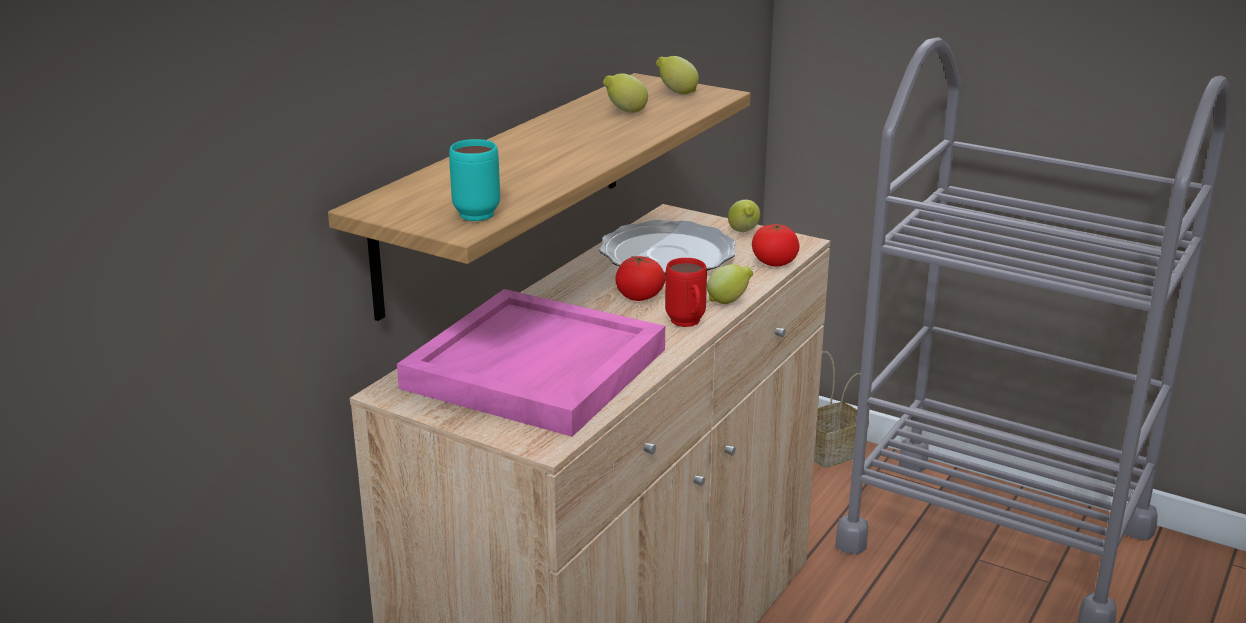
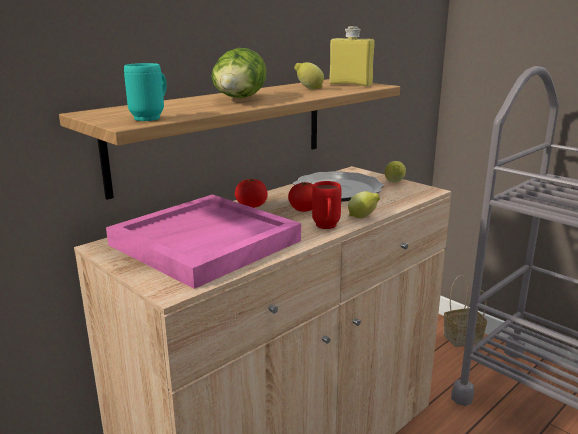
camera: 15 degrees right, 5 degrees down
lemon [656,56,699,95] -> yellow bottle [329,26,375,86]
tomato [752,224,800,266] -> tomato moved to [235,179,268,208]
none -> lettuce [212,48,266,98]

